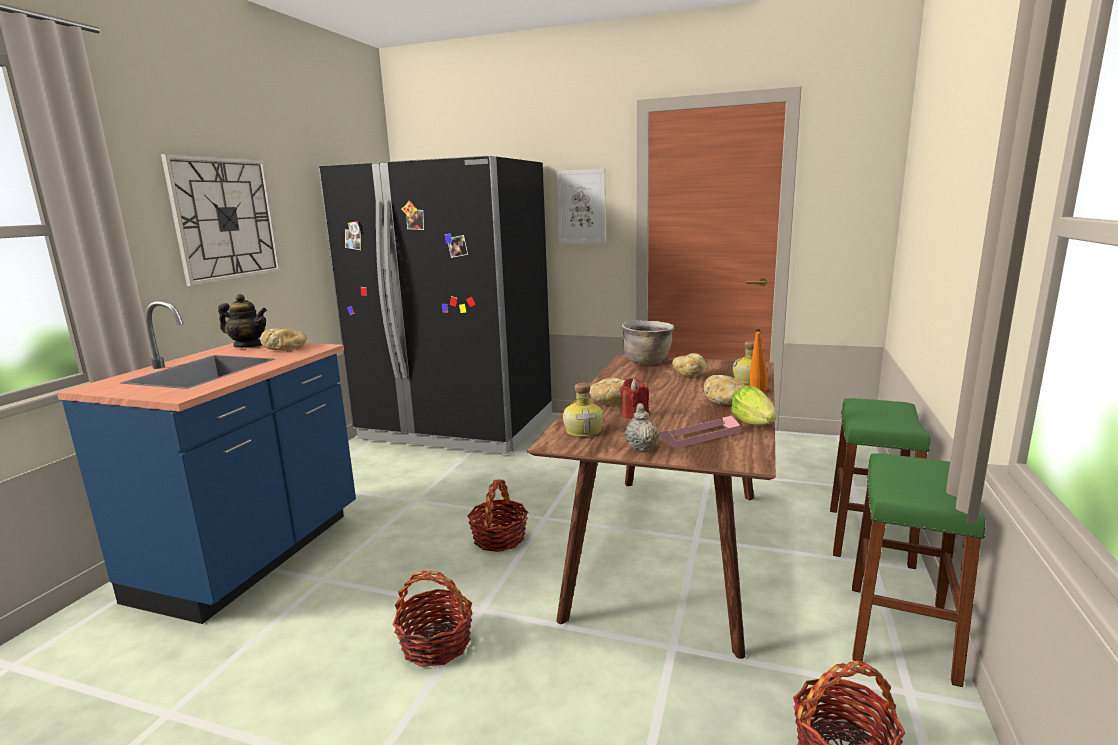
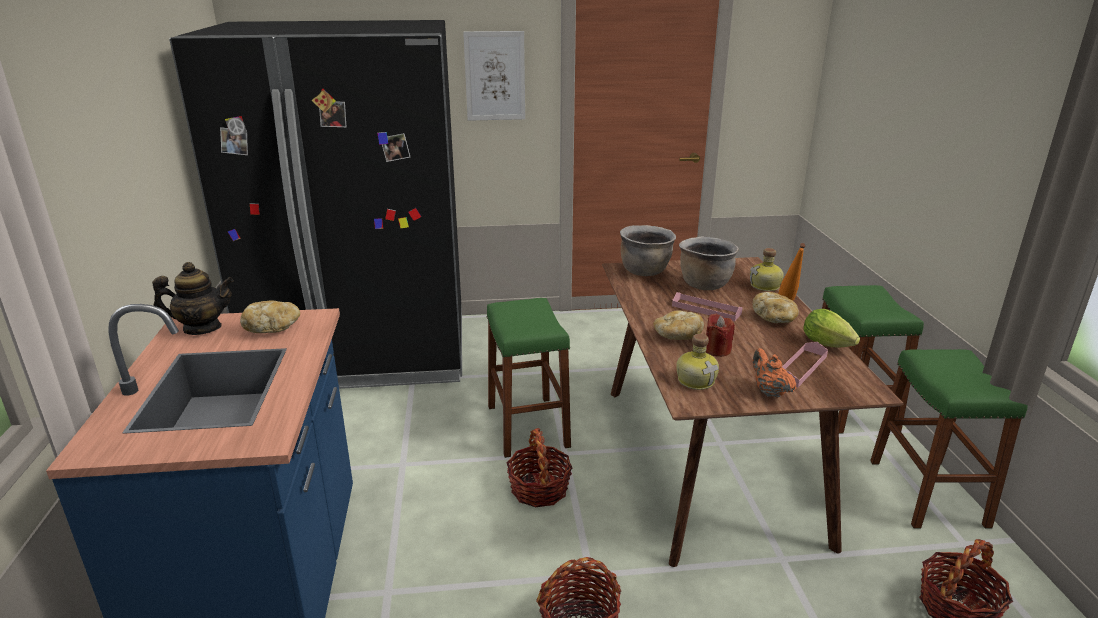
camera: 25 degrees left, 10 degrees up
wall clock [161,154,281,286] -> none
beige teapot [625,403,660,451] -> orange teapot [753,348,796,398]
bread [672,353,707,377] -> brown cooking pot [679,236,739,290]
none -> green stool [486,298,571,458]
none -> pink tray [672,292,743,321]

